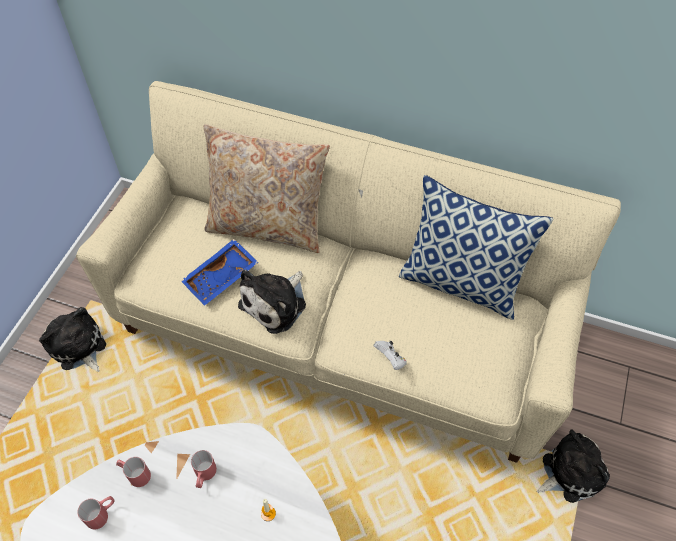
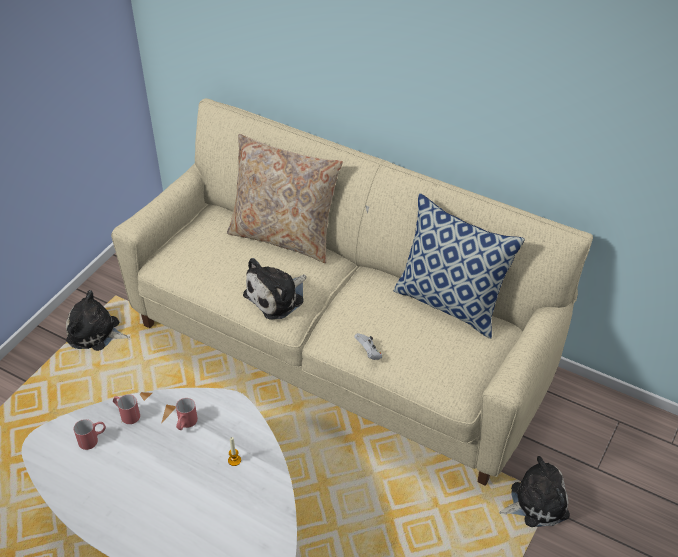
camera: 10 degrees right, 10 degrees down
plush toy [39,307,106,372] -> plush toy turned 45 degrees counterclockwise [66,290,129,351]
blue tray [181,239,258,306] -> none

